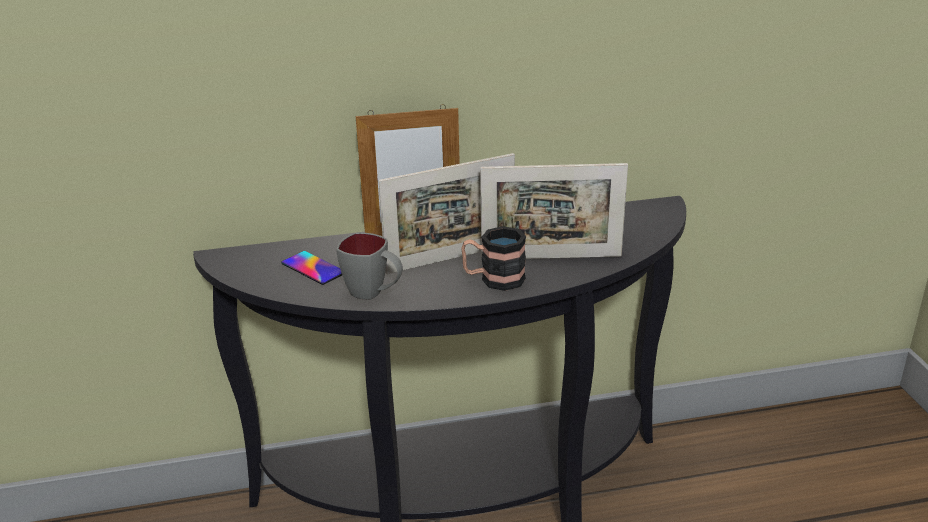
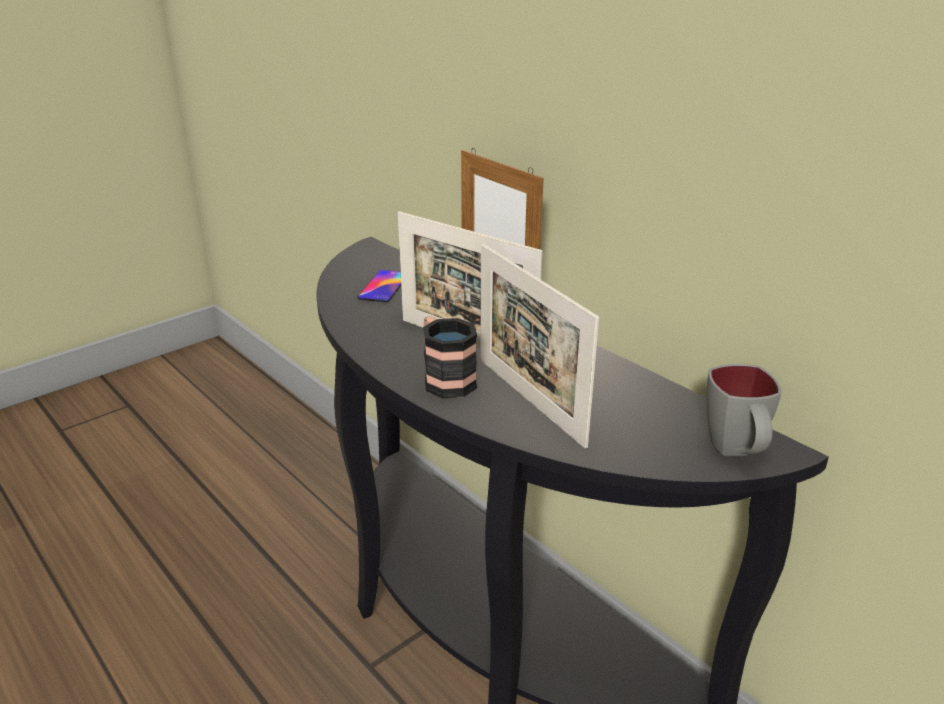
camera: 60 degrees right, 0 degrees up
grey mug [336,233,403,300] -> grey mug moved to [707,364,781,457]

